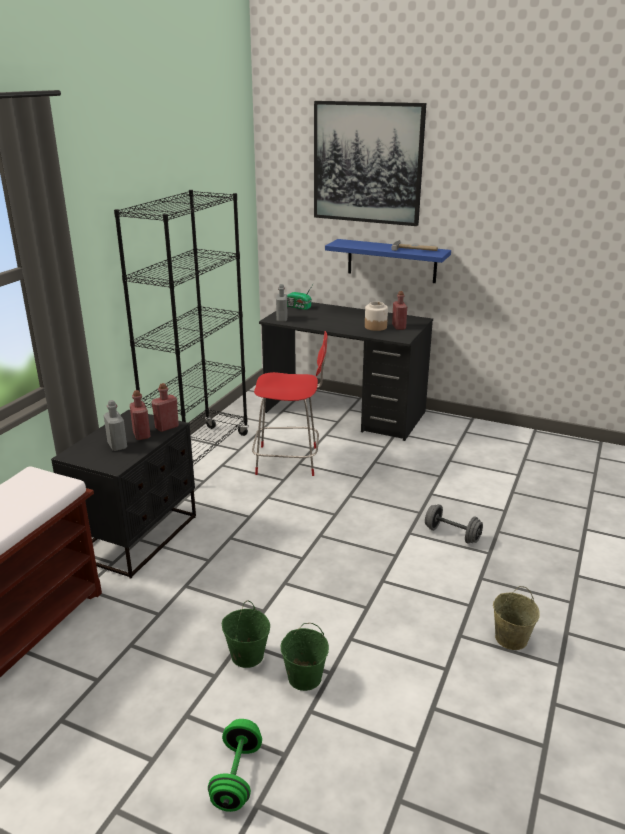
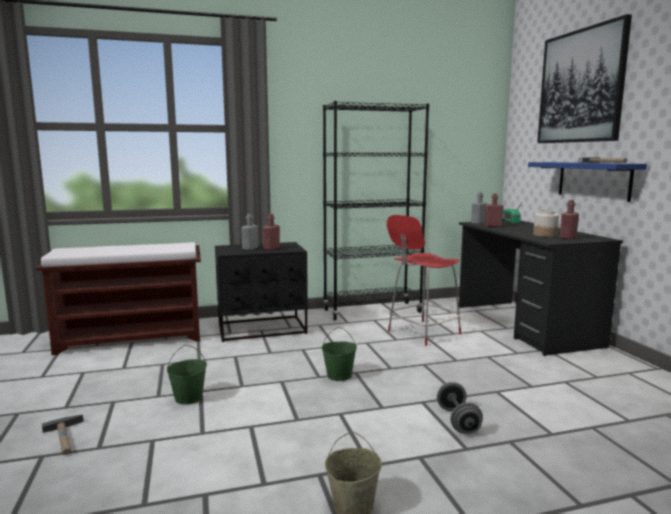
camera: 50 degrees right, 15 degrees down
red bottle [151,383,179,432] -> red bottle moved to [485,193,504,227]
green dumbbell [208,719,262,812] -> hammer [41,414,84,455]
red chair [252,331,327,476] -> red chair turned 90 degrees clockwise [387,215,461,346]
green bucket [281,623,329,691] -> green bucket moved to [322,327,357,381]

